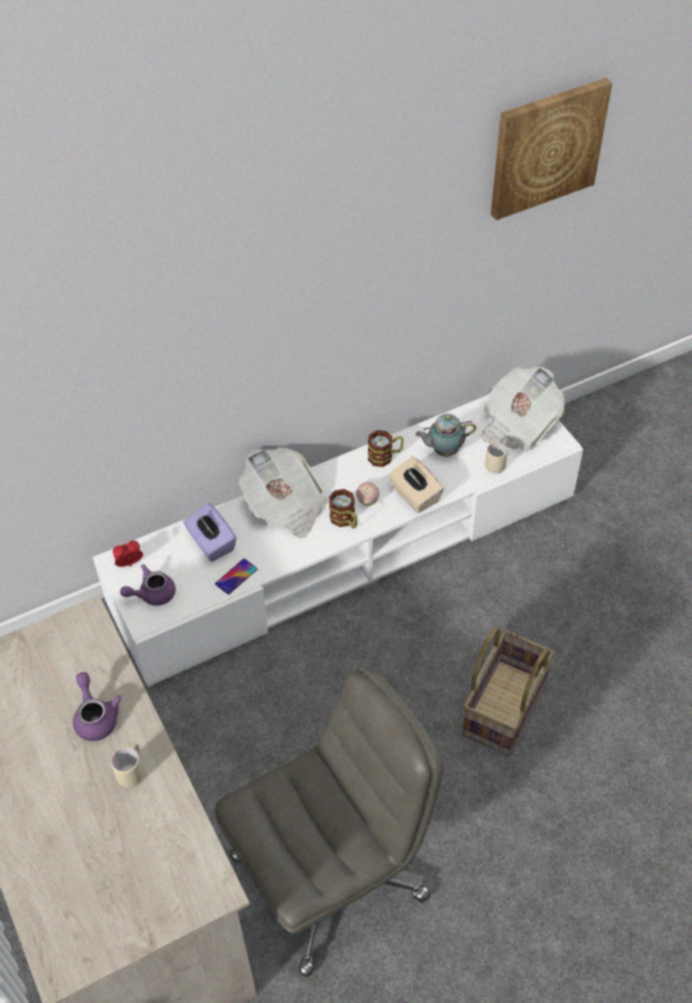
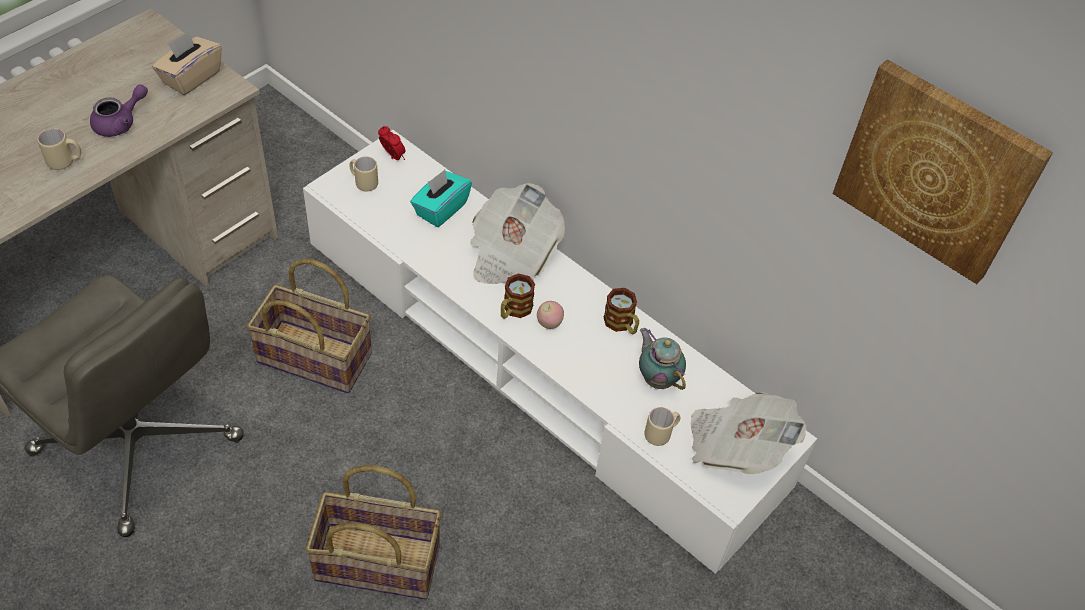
camera: 65 degrees right, 0 degrees up
purple teapot [120,564,176,606] -> beige mug [349,156,378,192]
purple tissue box [183,503,236,562] -> turquoise tissue box [410,169,472,227]
phone [215,559,257,594] -> none
beige tissue box [389,456,444,513] -> beige tissue box moved to [152,31,222,95]
none -> basket [247,259,372,393]

